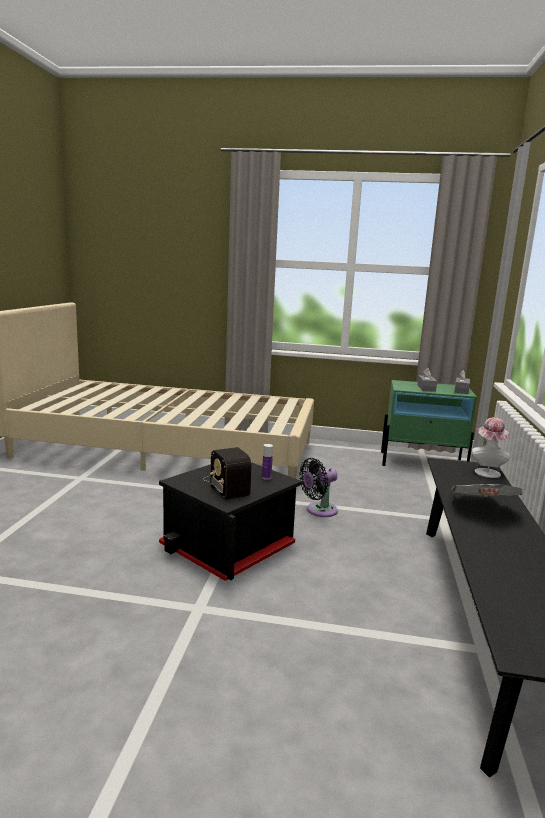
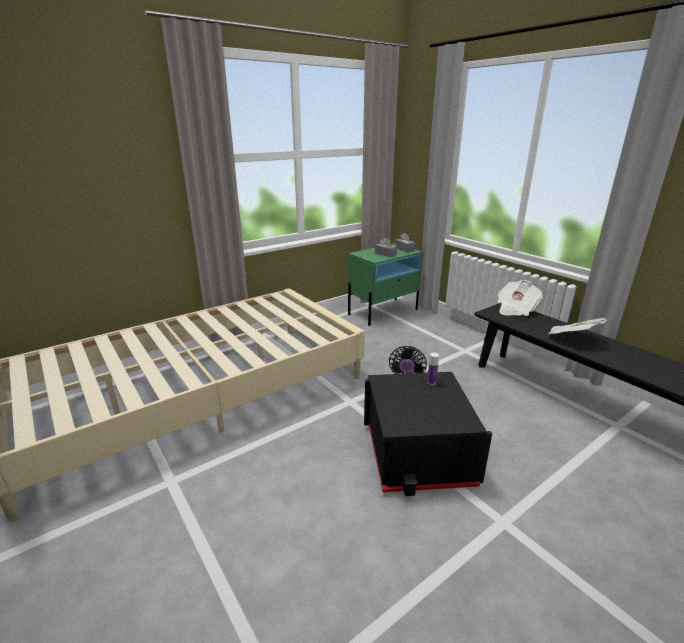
camera: 45 degrees left, 10 degrees up
radio [203,447,251,500] -> none
hat [472,417,510,478] -> newspaper [497,280,543,316]

